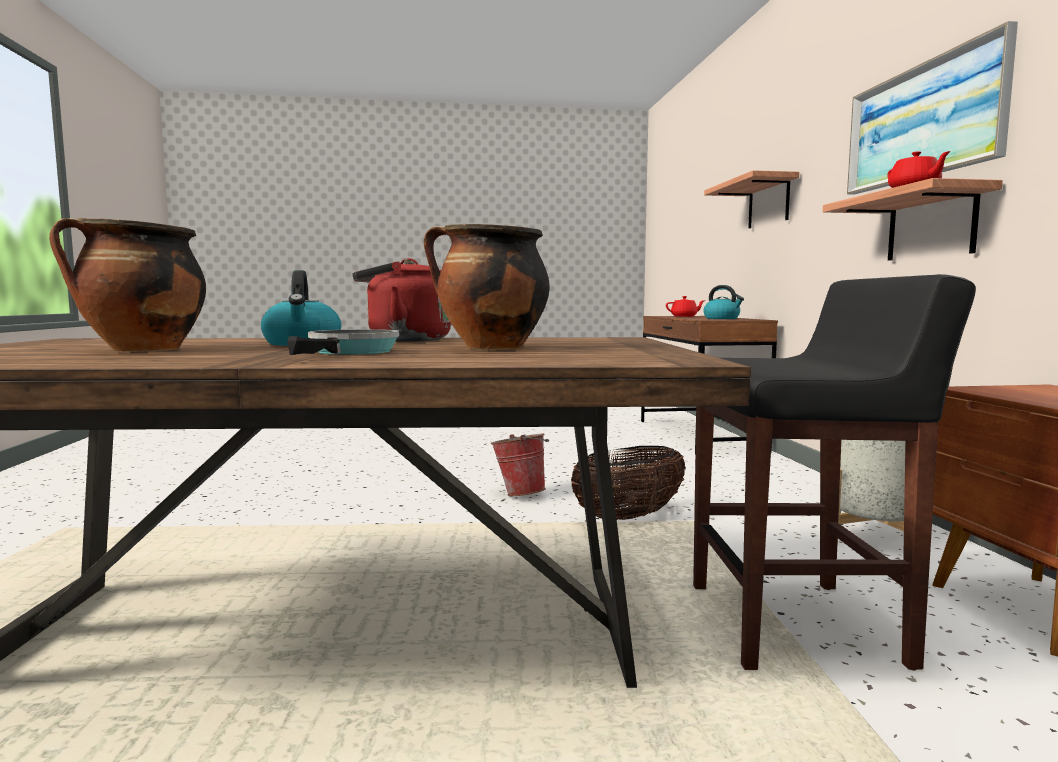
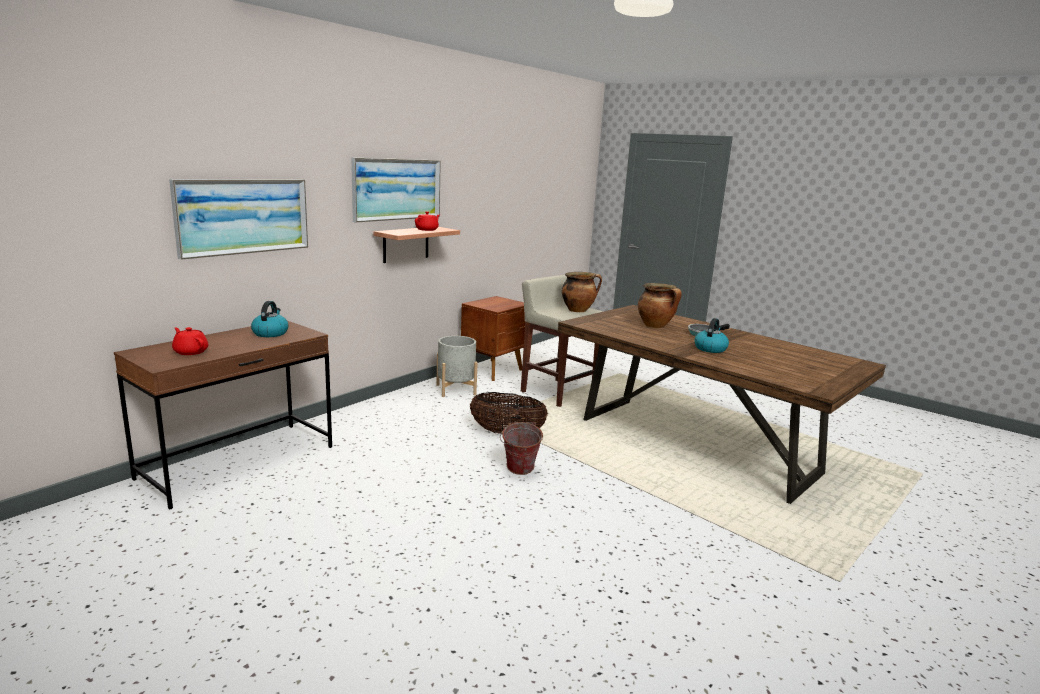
camera: 135 degrees left, 10 degrees up
cooking pot [49,218,206,352] -> cooking pot moved to [562,272,602,312]
red kettle [352,258,451,342] -> none
black stool [693,274,976,670] -> beige stool [521,275,603,407]
shelf [704,170,799,229] -> picture [169,179,308,260]

